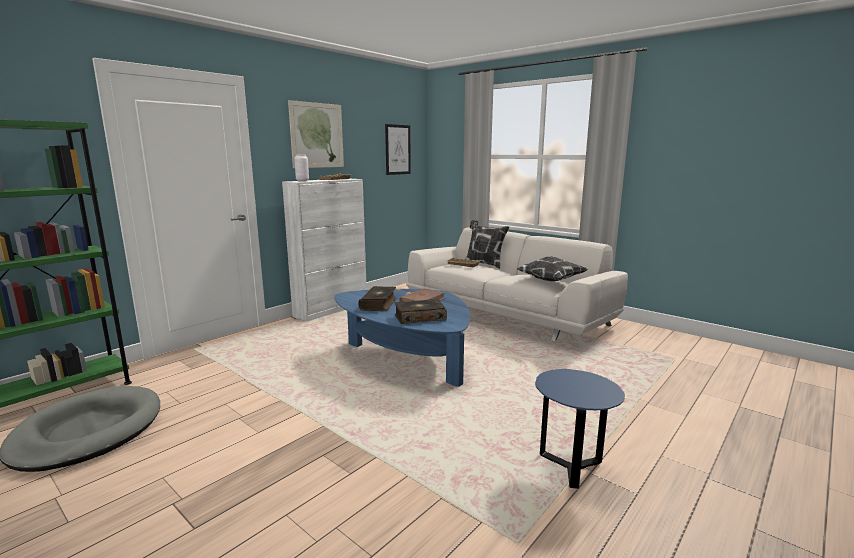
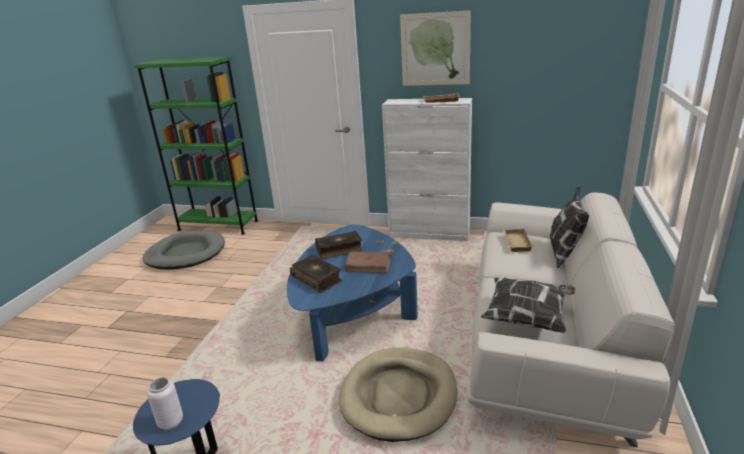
camera: 65 degrees right, 10 degrees up
white vase [294,155,309,181] -> white vase moved to [147,377,183,430]
picture [385,124,411,175] -> none
none -> beige dog bed [339,348,457,442]

